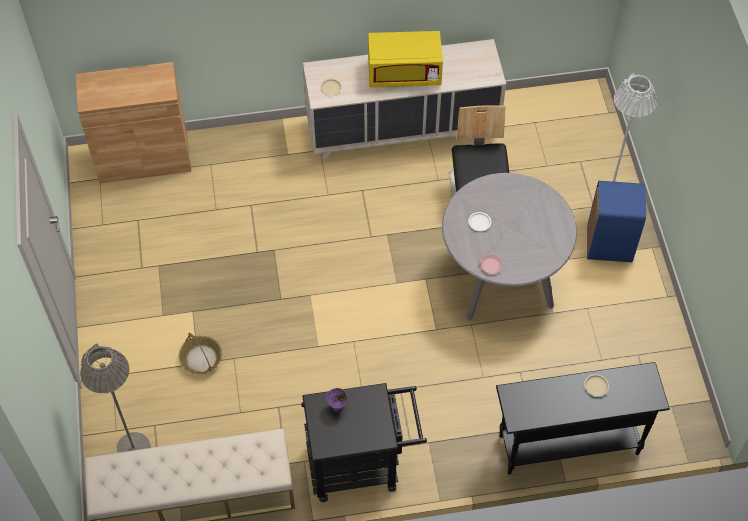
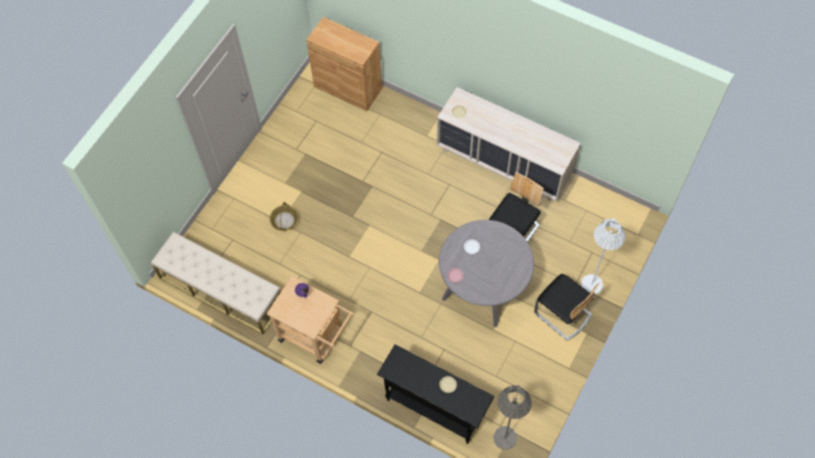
camera: 40 degrees right, 5 degrees up
grey floor lamp [80,344,150,453] -> grey floor lamp moved to [493,385,532,450]
black cart [301,383,427,502] -> beige cart [267,276,354,364]
yellow microwave [368,31,443,88] -> none
blue trash can [587,181,646,262] -> chair [534,274,600,341]

